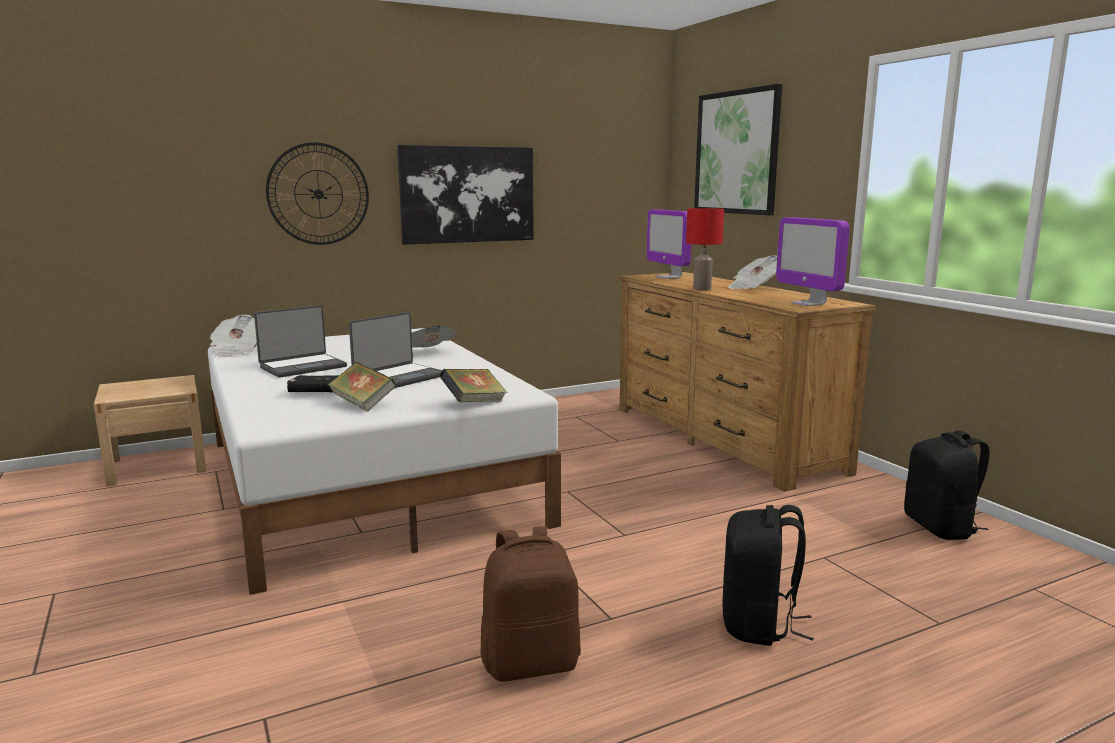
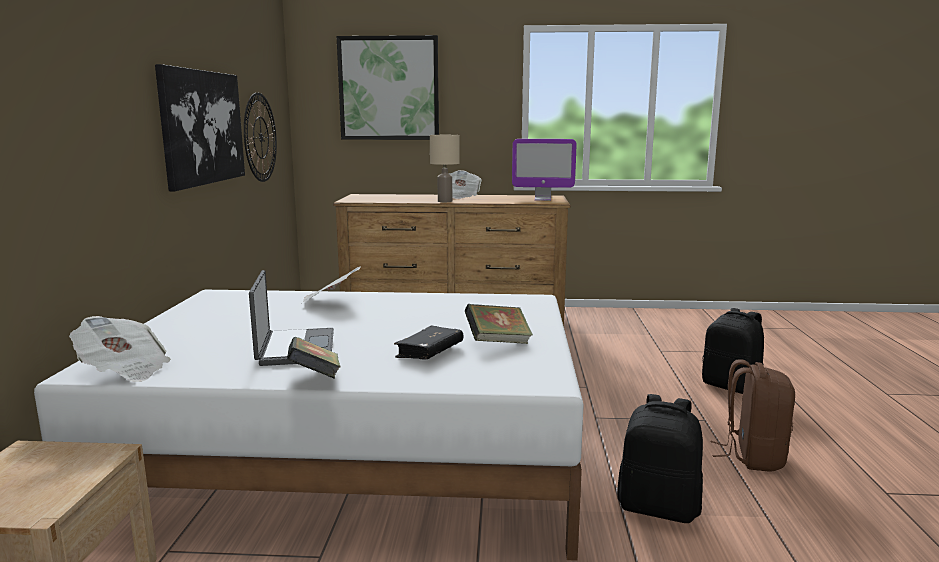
camera: 60 degrees left, 0 degrees up
wall clock [266,142,369,245] -> wall clock moved to [244,93,277,182]
laptop [349,312,442,388] -> none
book [440,369,507,402] -> book moved to [287,337,340,379]
monitor [647,209,691,279] -> none
red table lamp [686,208,724,290] -> beige table lamp [430,135,460,202]
black backpack [904,430,990,540] -> black backpack moved to [617,394,703,523]

